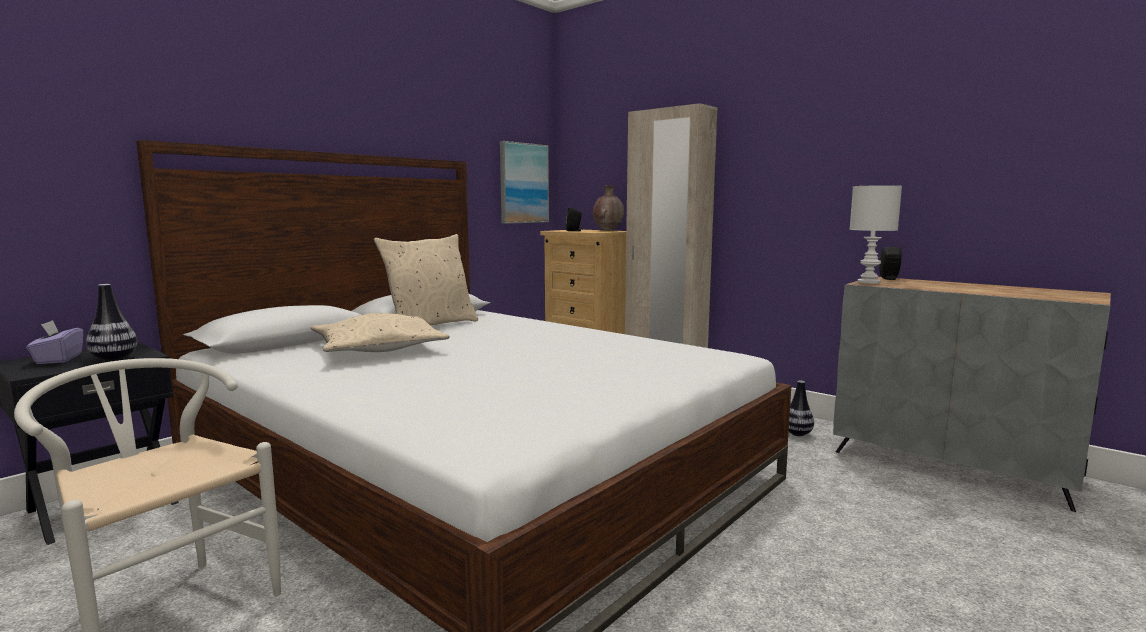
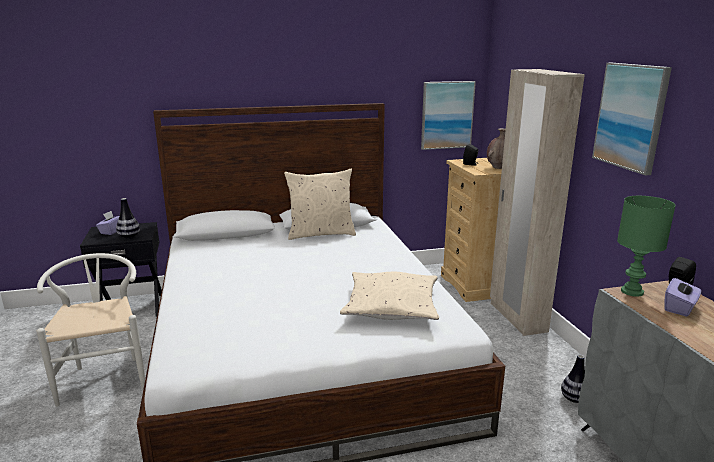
camera: 35 degrees right, 10 degrees up
beige pillow [311,313,449,352] -> beige pillow moved to [340,272,439,320]
white table lamp [849,185,902,284] -> green table lamp [617,196,676,297]
none -> picture [592,63,672,175]
none -> purple tissue box [664,278,701,317]

